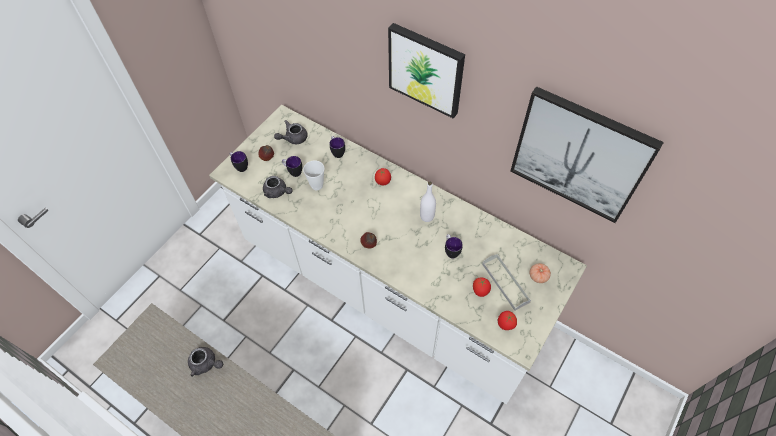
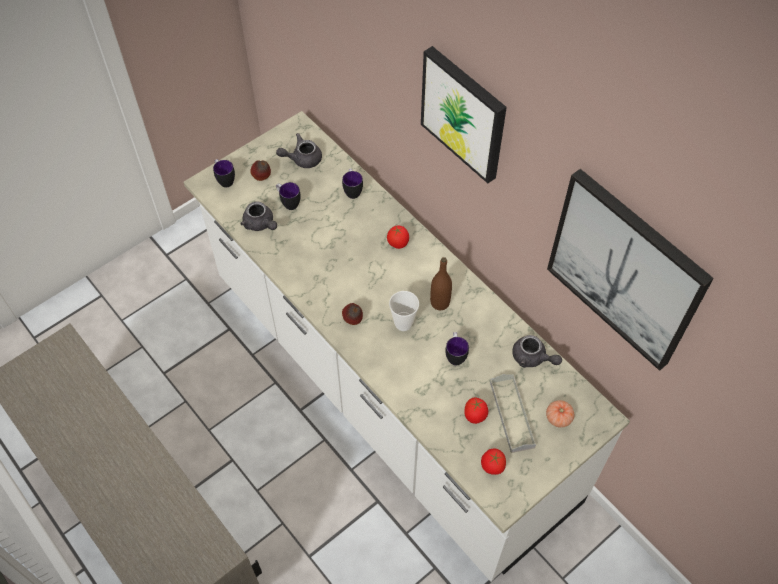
camera: 15 degrees right, 0 degrees up
grey teapot [188,347,223,377] -> grey teapot moved to [512,335,562,368]
cup [303,161,324,190] -> cup moved to [389,291,419,331]
white bottle [420,182,436,222] -> brown bottle [430,257,452,310]

